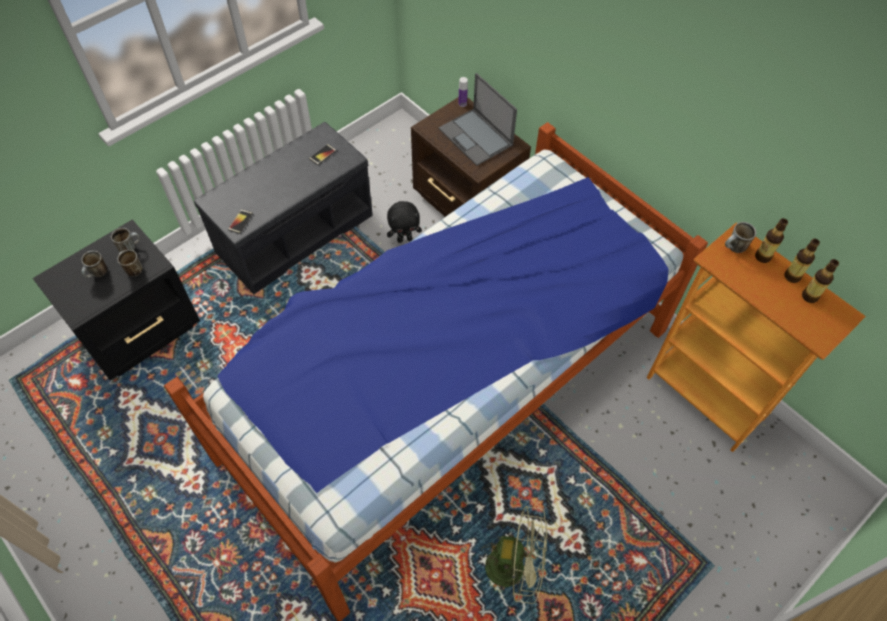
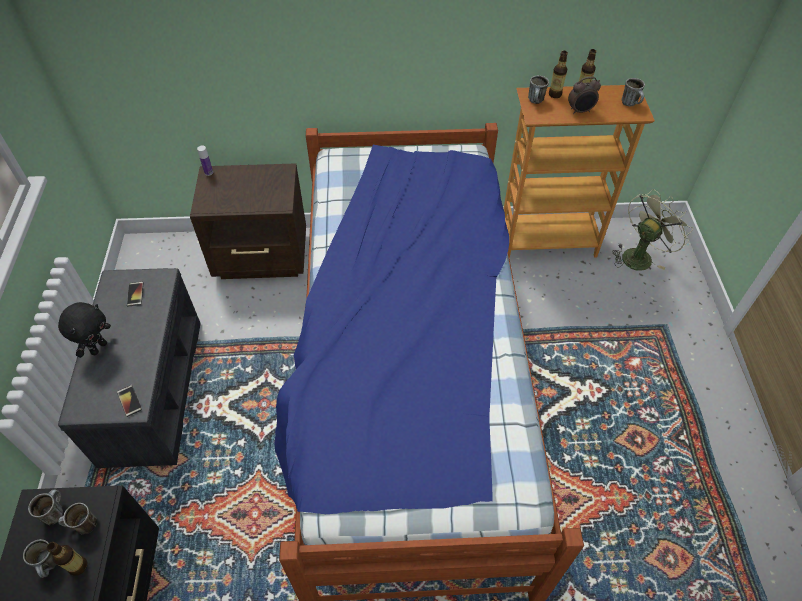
camera: 50 degrees left, 5 degrees down
black plush toy [387,201,422,243] -> black plush toy moved to [58,302,111,358]
laptop [439,73,517,166] -> none
green fan [476,506,547,604] -> green fan moved to [612,189,693,271]
bottle [802,259,839,303] -> bottle moved to [47,542,87,576]
none -> alarm clock [568,77,601,115]
none -> mug [621,78,645,106]

